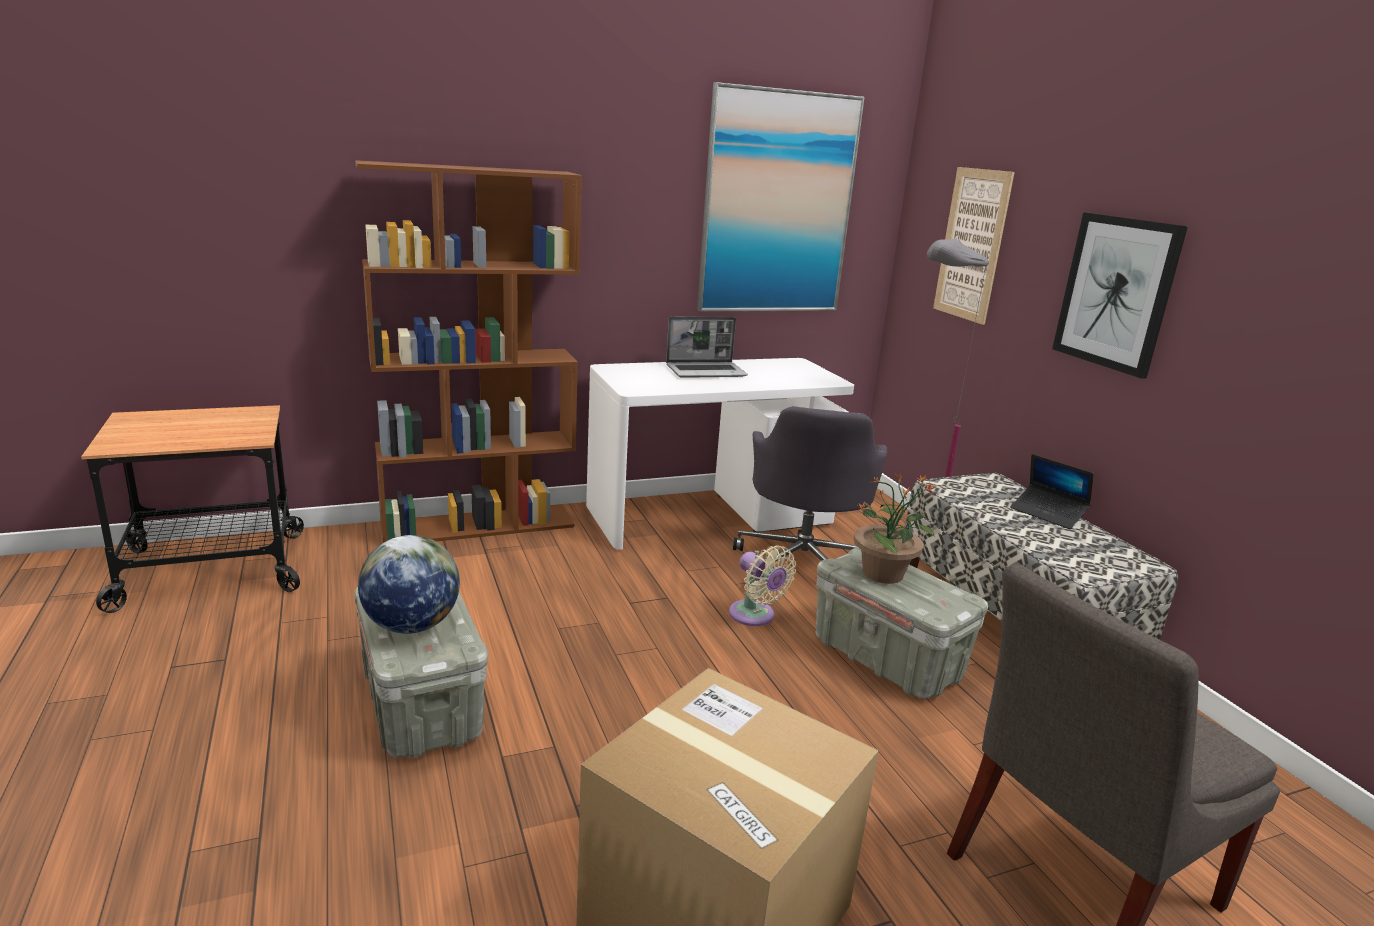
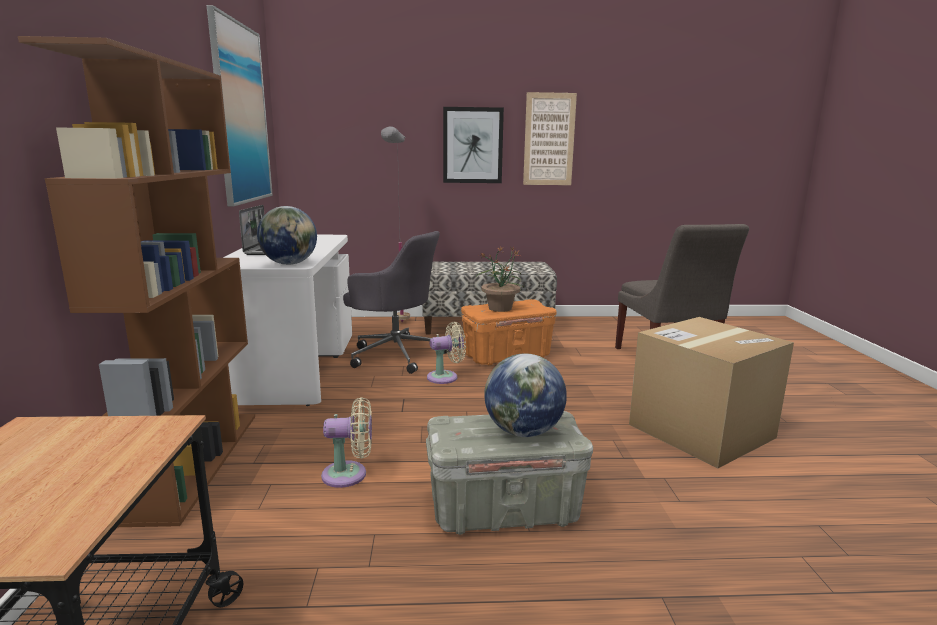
camera: 70 degrees left, 5 degrees down
grey storage box [816,546,988,699] -> orange storage box [461,299,557,365]
picture [933,167,1015,325] -> picture moved to [523,92,577,185]
laptop [1010,454,1094,529] -> none
none -> globe [257,206,317,265]
none -> beige fan [321,397,372,488]

